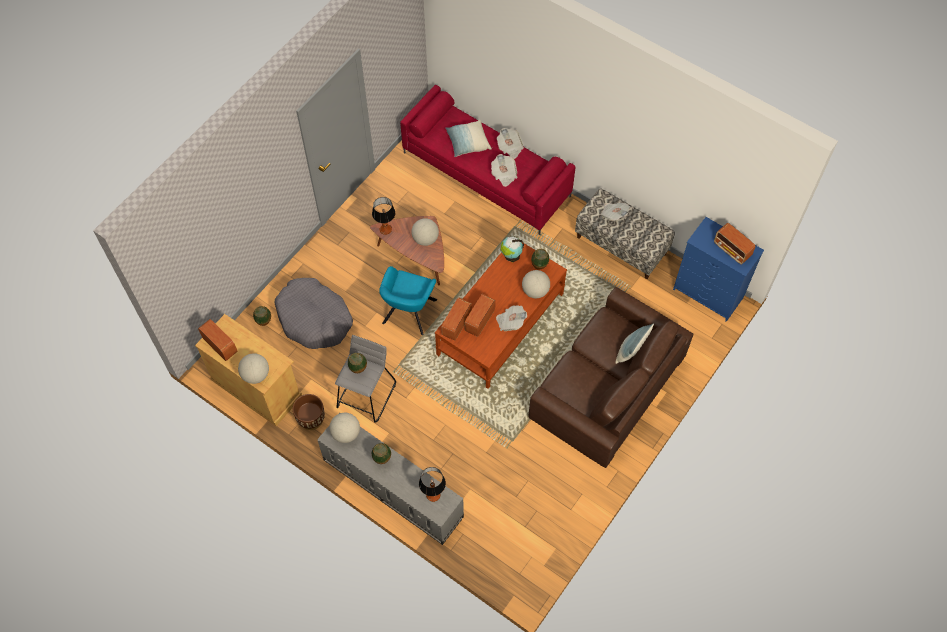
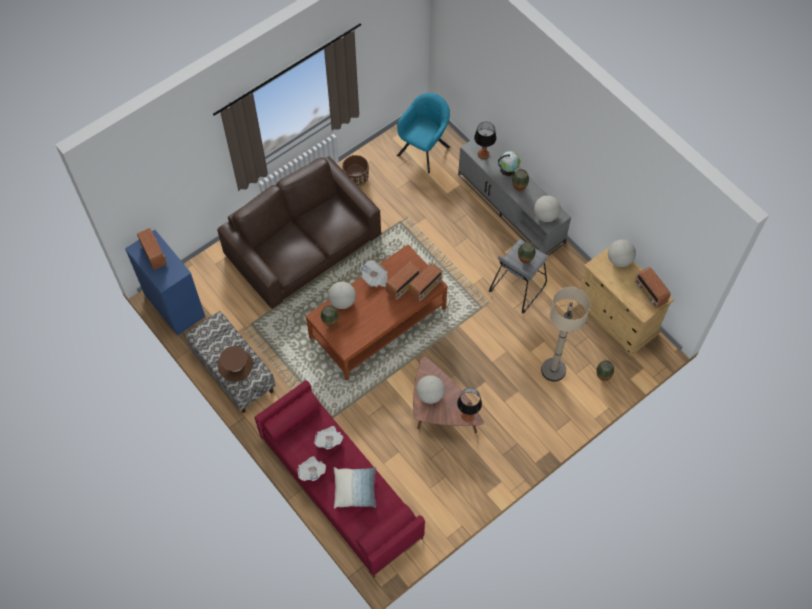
camera: 165 degrees left, 0 degrees up
grey dog bed [275,278,353,349] -> beige floor lamp [541,287,590,382]
brown planter [293,394,325,430] -> brown planter moved to [342,155,369,188]
turquoise armchair [379,266,437,336] -> turquoise armchair moved to [397,93,450,173]
globe [501,236,524,262] -> globe moved to [498,151,520,176]
newspaper [600,202,630,221] -> brown hat [218,346,253,382]
pillow [615,323,654,364] -> none

